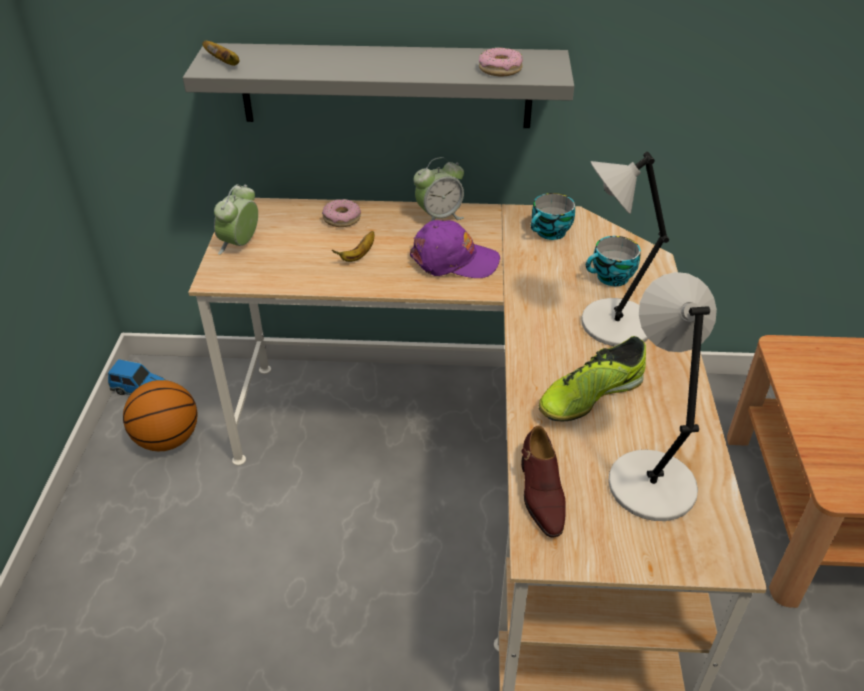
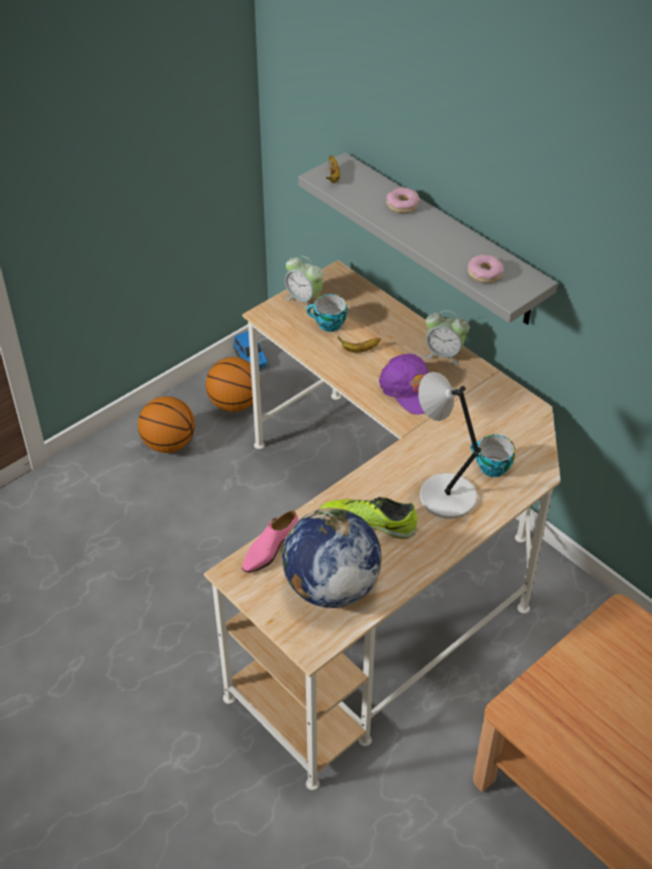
camera: 45 degrees right, 5 degrees up
alarm clock [214,184,258,255] -> alarm clock turned 120 degrees counterclockwise [285,256,323,311]
donut [322,199,361,227] -> donut moved to [386,187,420,213]
brown shoe [521,426,566,537] -> pink shoe [242,511,298,573]
cup [531,193,575,240] -> cup moved to [307,294,348,332]
grey table lamp [608,272,717,521] -> globe [282,508,382,608]
none -> basketball [138,396,195,453]

